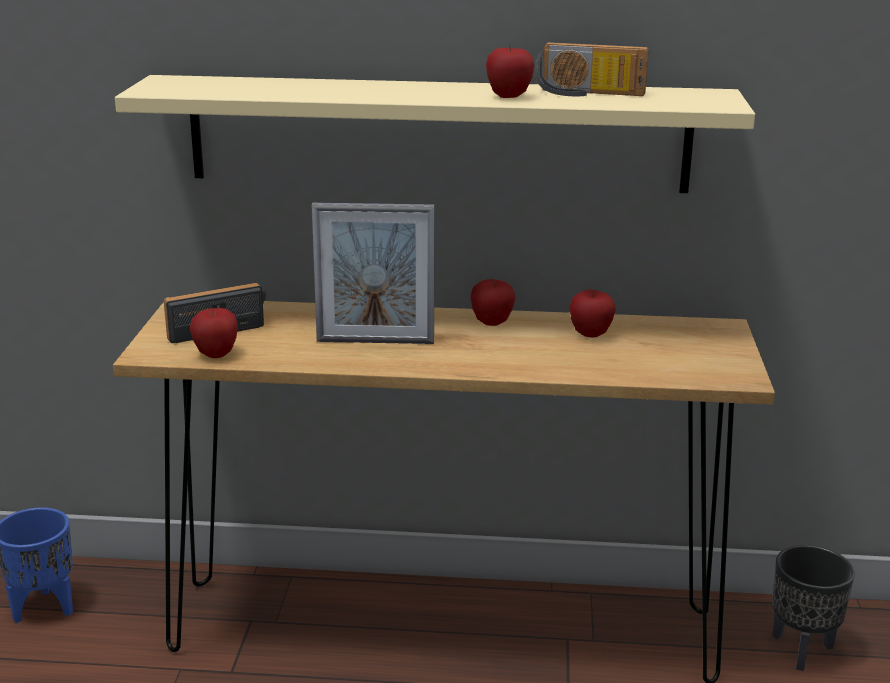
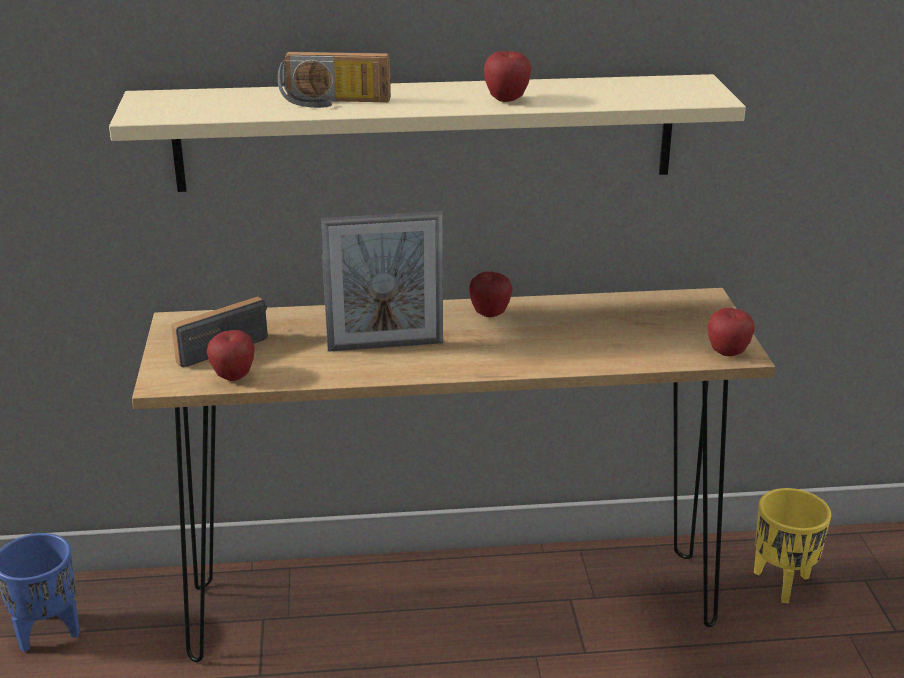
camera: 10 degrees left, 5 degrees up
radio [535,42,649,96] -> radio moved to [278,52,391,108]
apple [570,290,616,337] -> apple moved to [707,308,755,356]
black planter [772,545,855,671] -> yellow planter [754,488,831,603]

